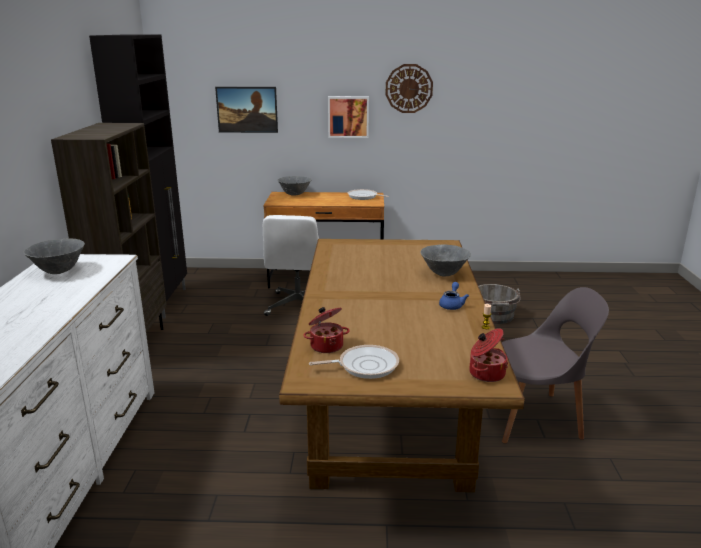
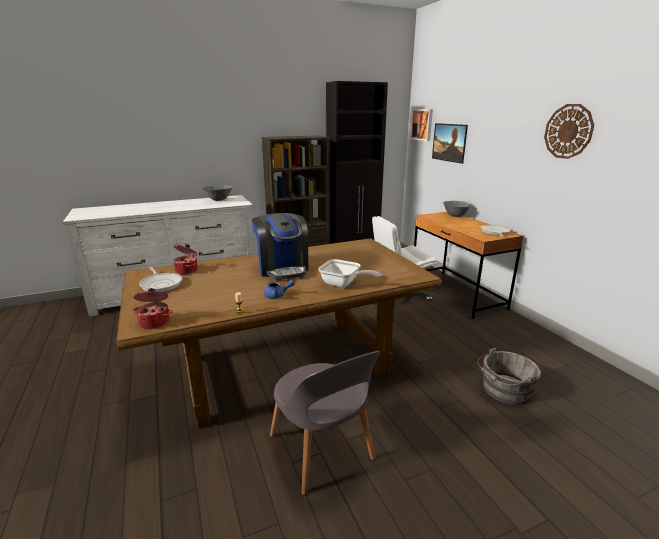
camera: 65 degrees right, 0 degrees up
picture [328,96,369,138] -> picture moved to [410,109,433,141]
grey bowl [421,245,471,276] -> frying pan [318,259,382,287]
none -> coffee machine [252,213,309,280]

